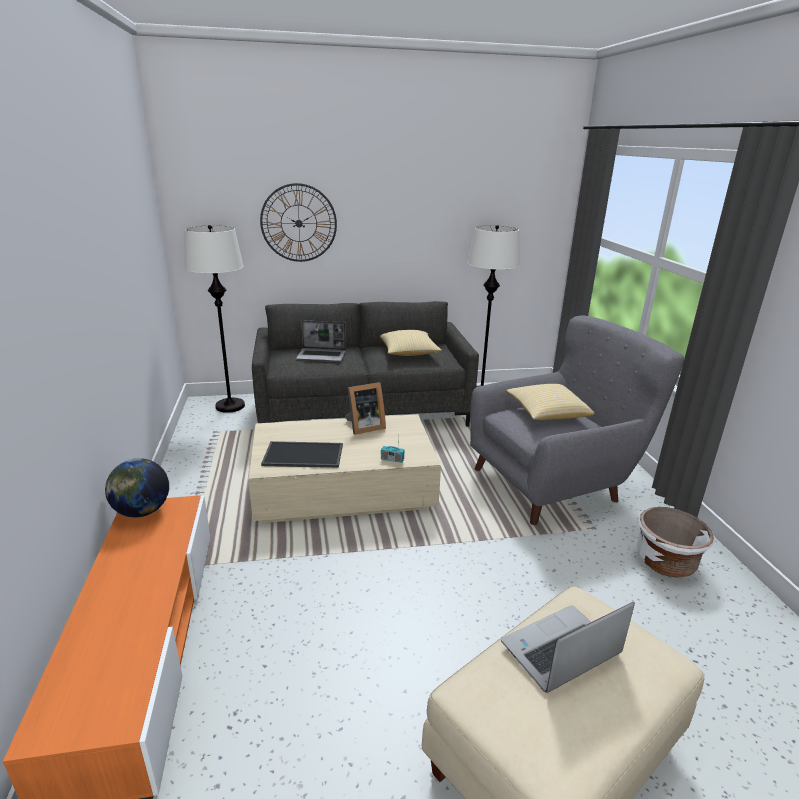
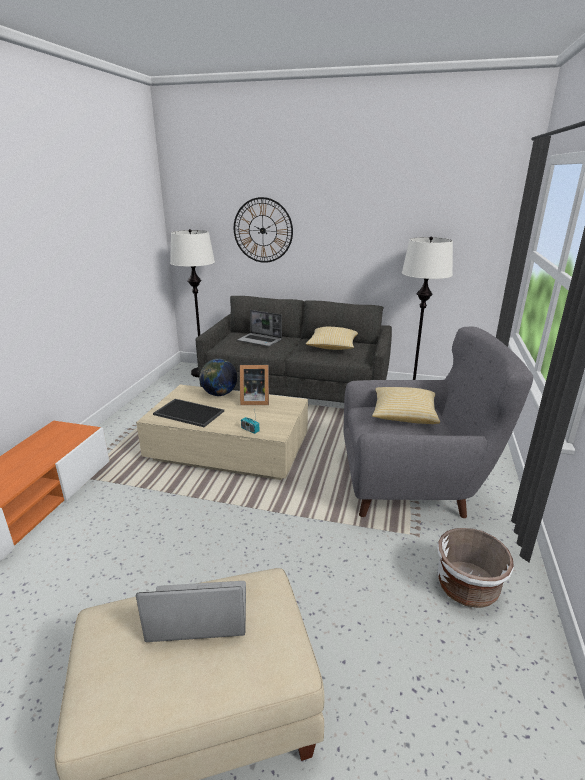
camera: 25 degrees right, 0 degrees up
globe [105,458,169,517] -> globe moved to [200,359,237,396]

